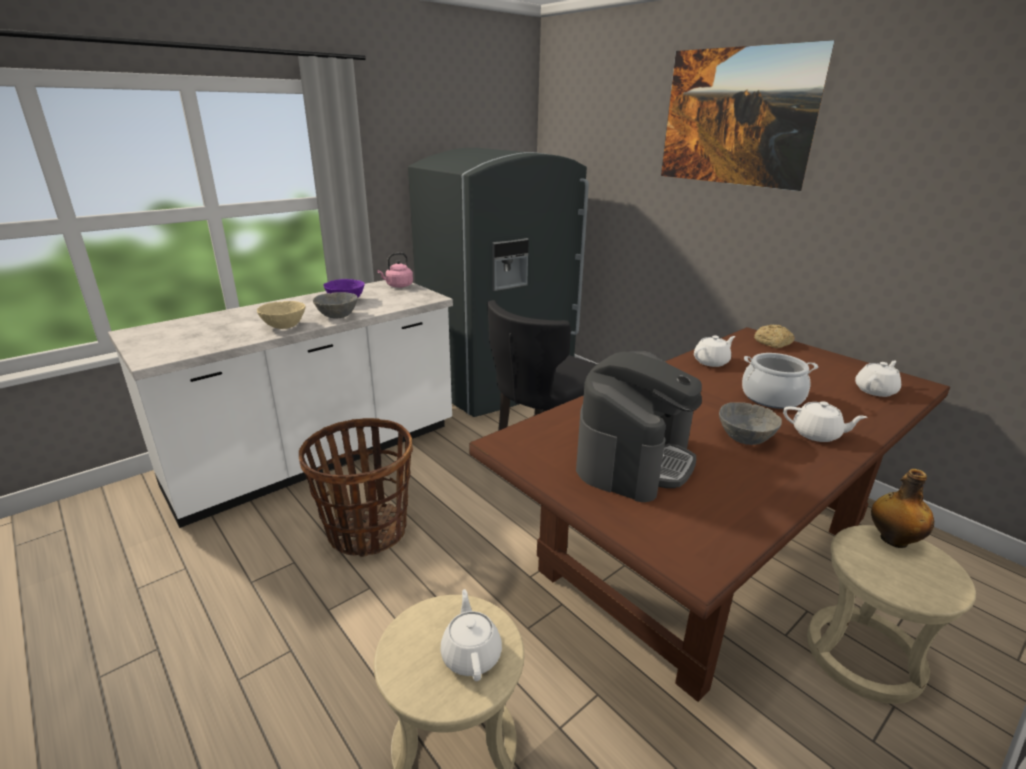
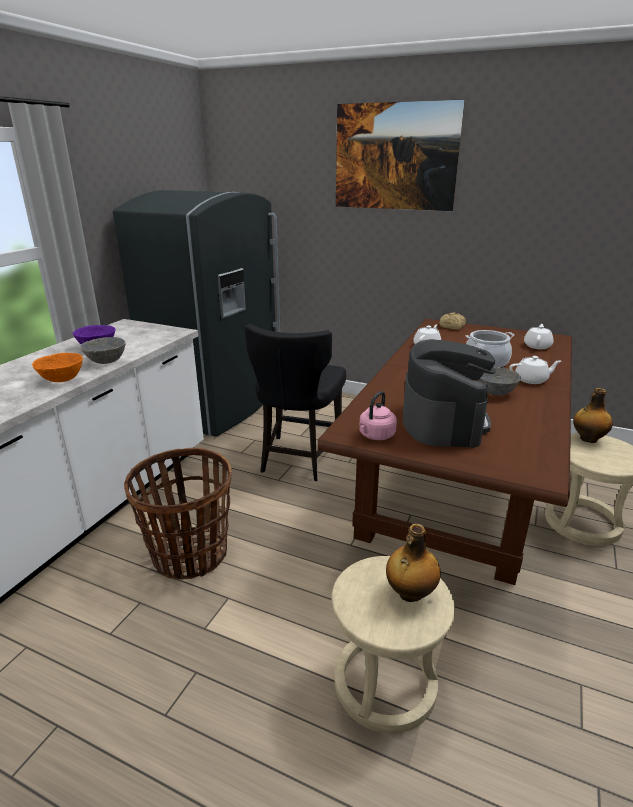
camera: 25 degrees left, 0 degrees up
beige bowl [257,301,305,329] -> orange bowl [32,353,83,382]
pink kettle [377,252,413,288] -> pink kettle moved to [359,391,397,440]
white teapot [440,589,502,681] -> bottle [386,524,441,602]

